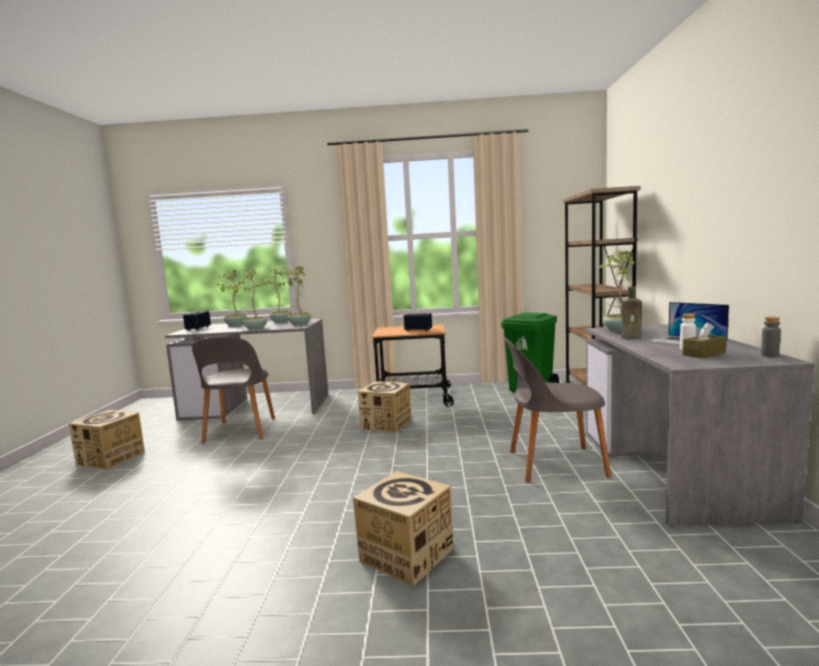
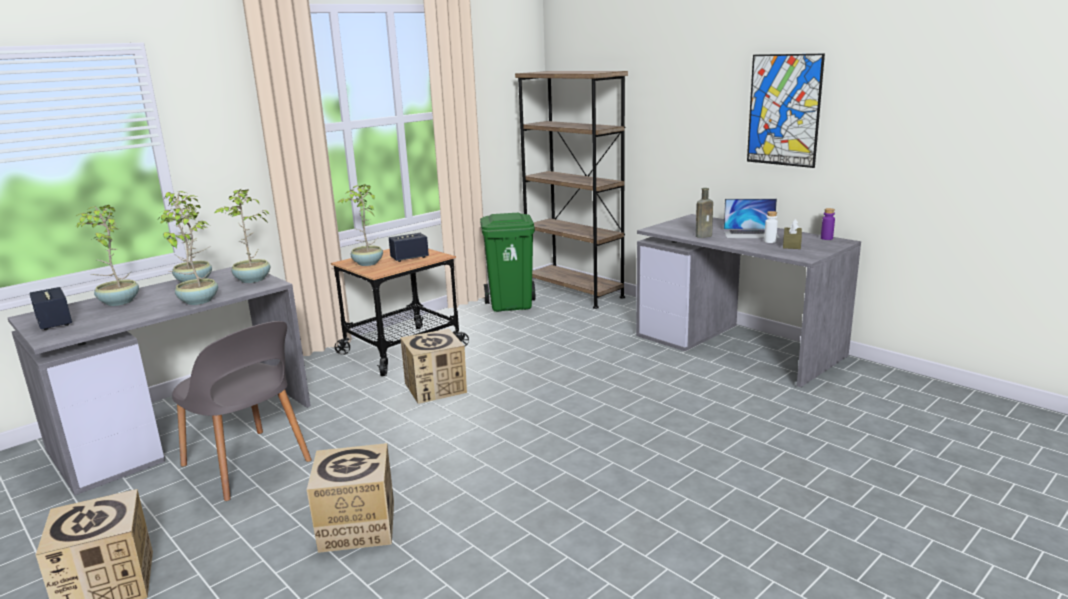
camera: 45 degrees left, 10 degrees up
cardboard box [353,471,453,587] -> cardboard box moved to [307,443,394,553]
grey chair [502,336,612,483] -> none
potted plant [598,251,634,332] -> potted plant moved to [338,184,383,266]
grey bottle [761,316,781,357] -> purple bottle [821,208,835,240]
none -> picture [747,54,825,168]

